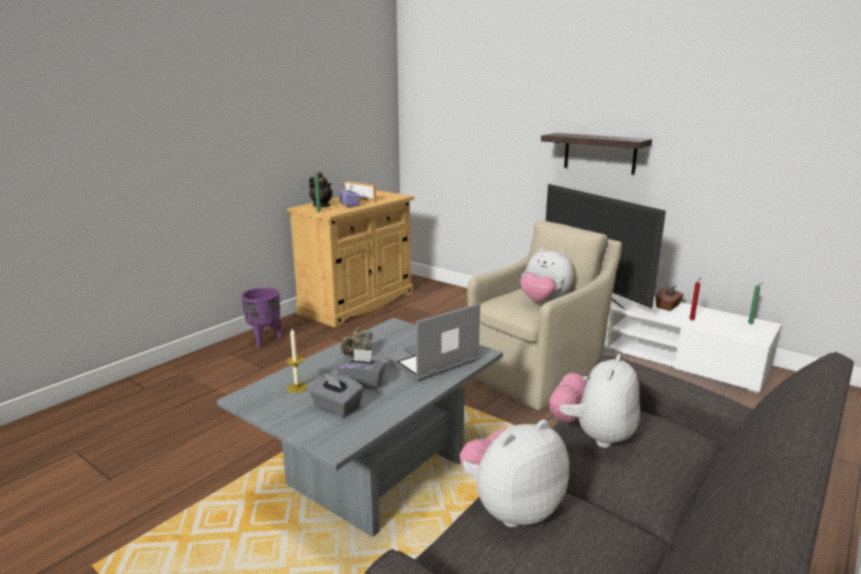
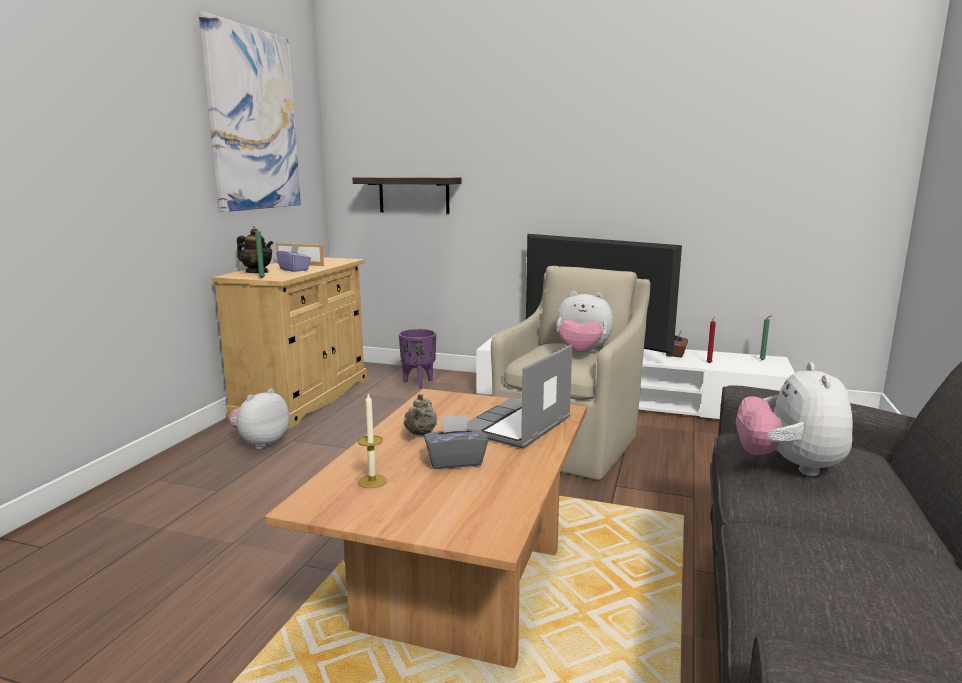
camera: 20 degrees left, 5 degrees down
grey coffee table [217,318,503,537] -> brown coffee table [264,389,587,669]
purple planter [241,287,281,347] -> purple planter moved to [399,329,436,389]
grey tissue box [309,373,363,417] -> none
plush toy [459,420,569,527] -> plush toy moved to [229,388,289,449]
shelf [541,133,652,174] -> shelf moved to [352,177,462,214]
none -> picture [199,12,301,212]

